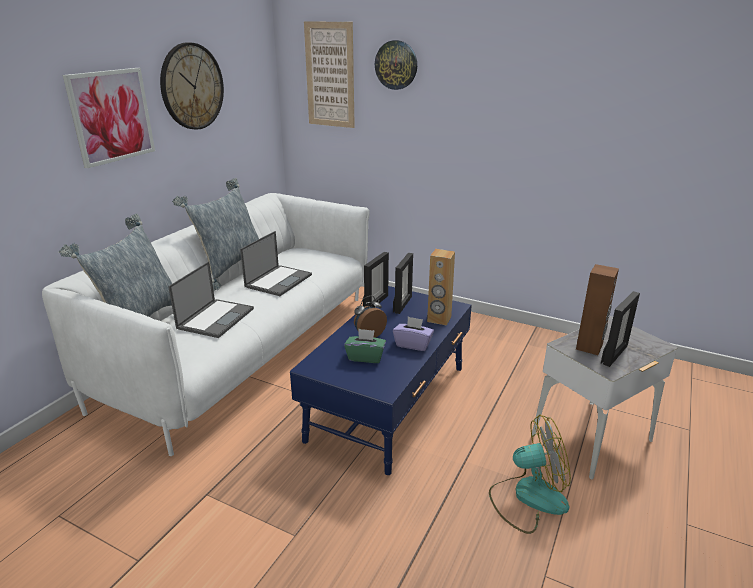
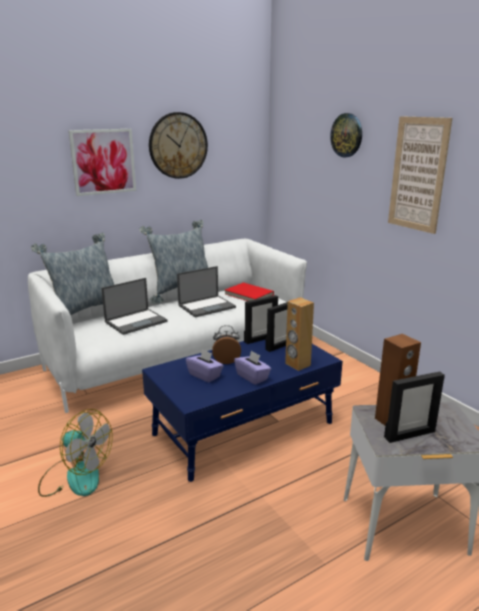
camera: 30 degrees right, 5 degrees down
picture [304,21,355,128] -> picture moved to [388,116,452,234]
green tissue box [344,328,386,363] -> purple tissue box [186,349,224,383]
fan [489,415,571,534] -> fan moved to [38,409,113,497]
none -> red book [225,283,274,301]

